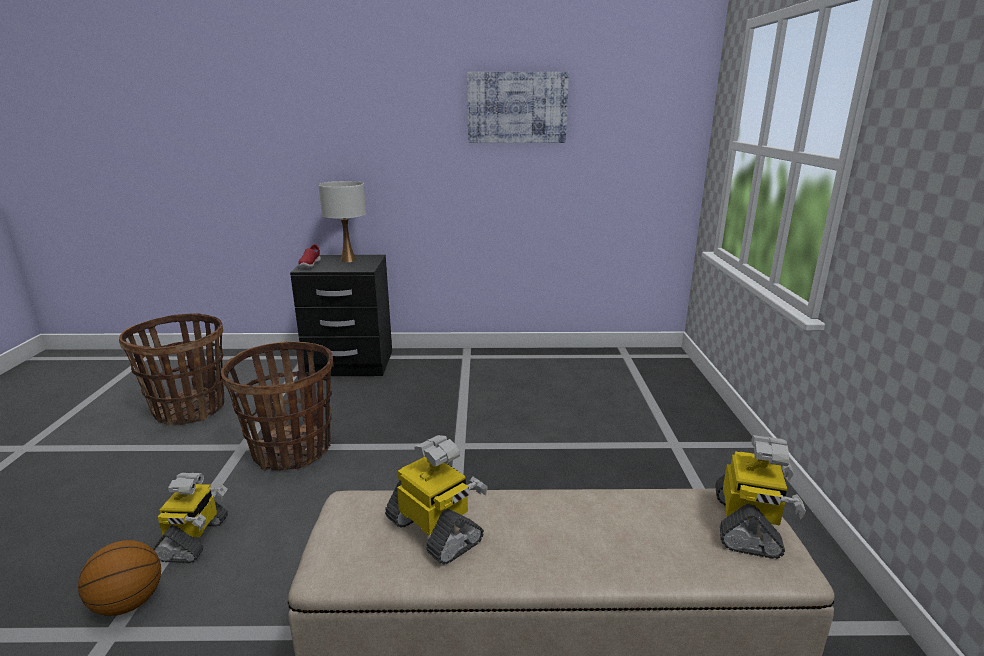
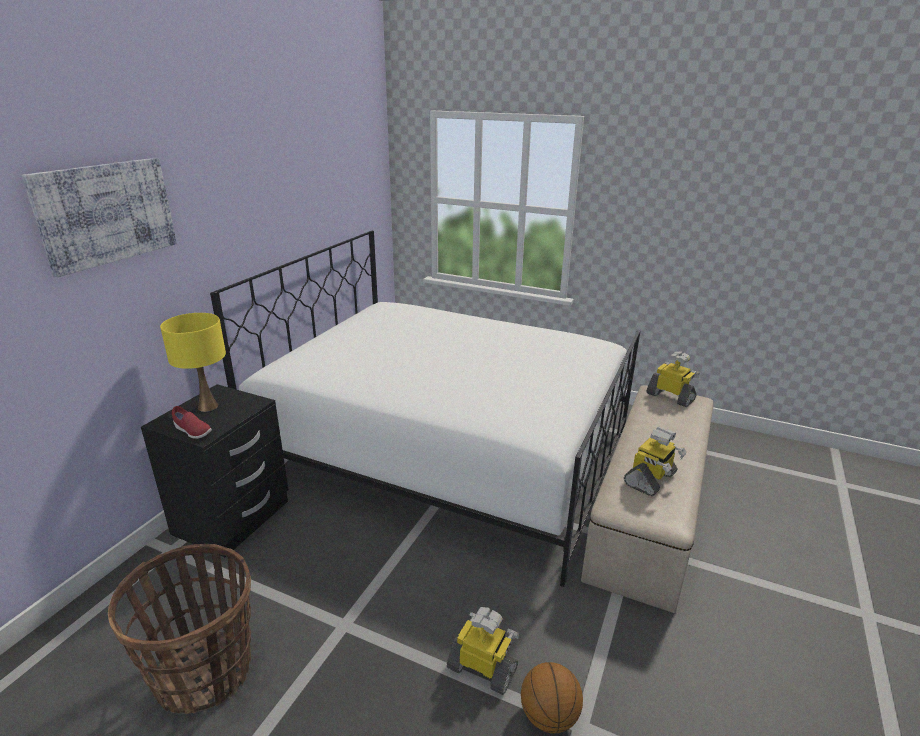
camera: 65 degrees left, 5 degrees up
basket [221,341,334,471] -> none
white table lamp [318,181,366,262] -> yellow table lamp [160,313,226,412]
toy robot [385,435,488,564] -> toy robot turned 150 degrees clockwise [624,427,687,496]
picture [467,72,569,143] -> picture moved to [22,158,177,277]
none -> white bed [210,231,641,587]

